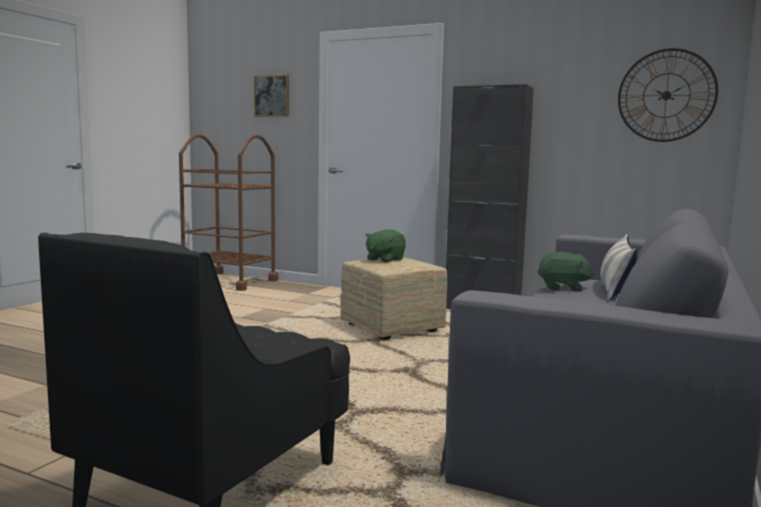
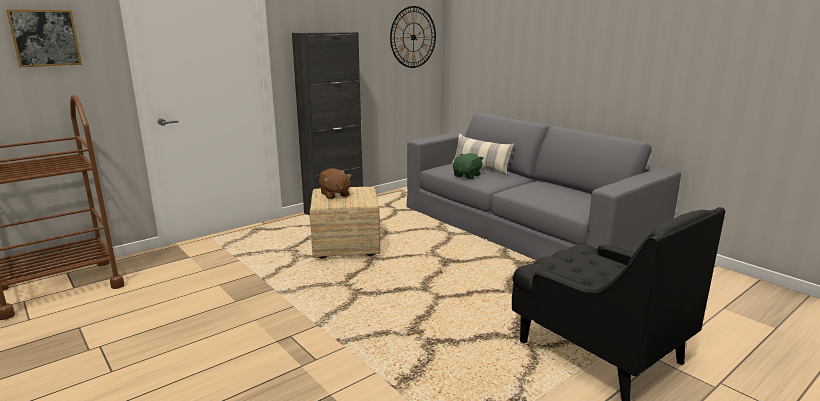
camera: 65 degrees left, 10 degrees up
green plush toy [365,229,406,262] -> brown plush toy [319,168,352,199]

